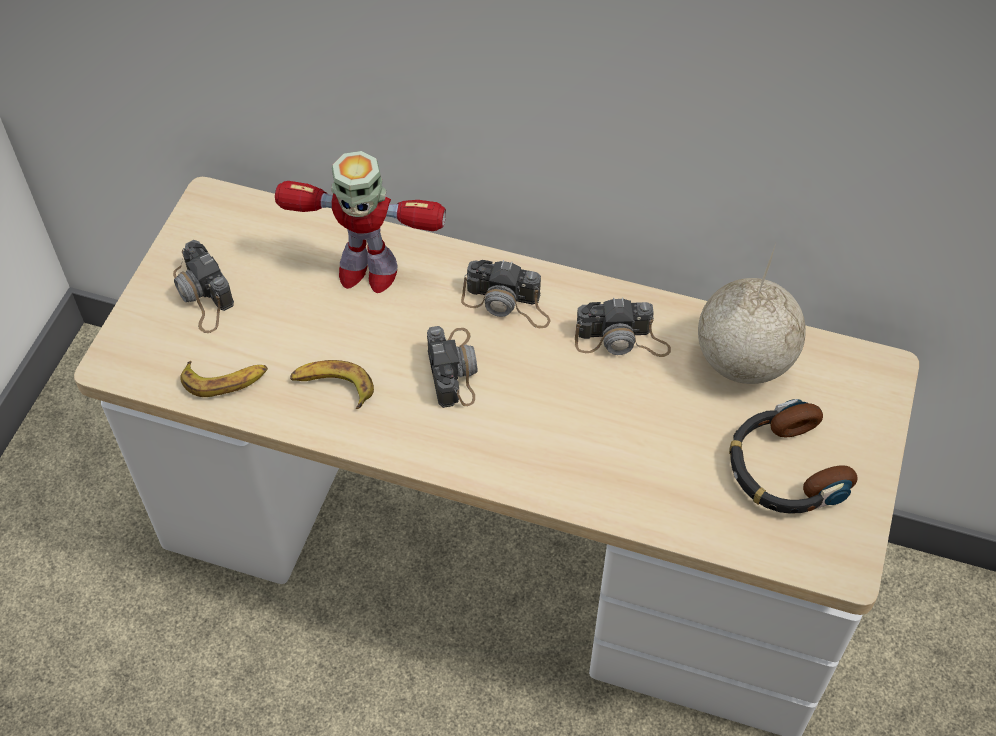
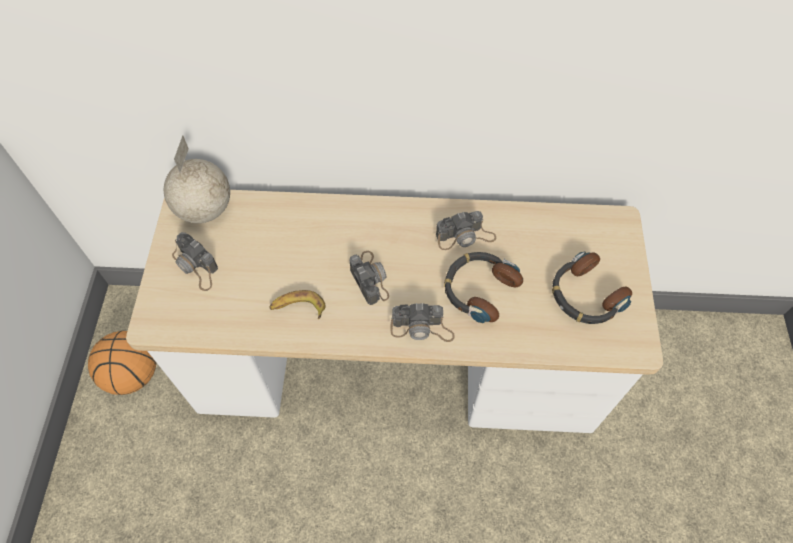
camera: 15 degrees left, 5 degrees up
banana [180,361,268,397] -> none
toy robot [275,151,446,293] -> none
camera [461,260,551,328] -> camera moved to [390,303,455,342]
globe [698,243,806,384] -> globe moved to [164,136,230,223]
none -> basketball [88,331,156,395]
none -> headphones [444,252,523,323]

